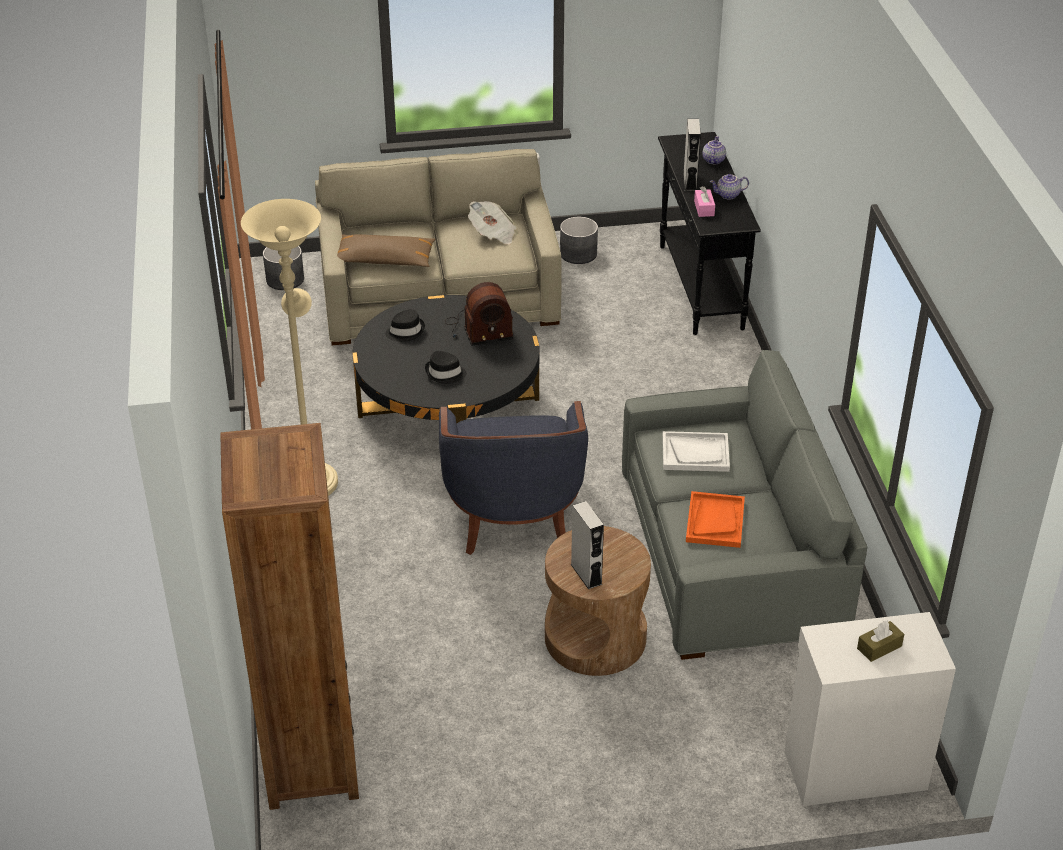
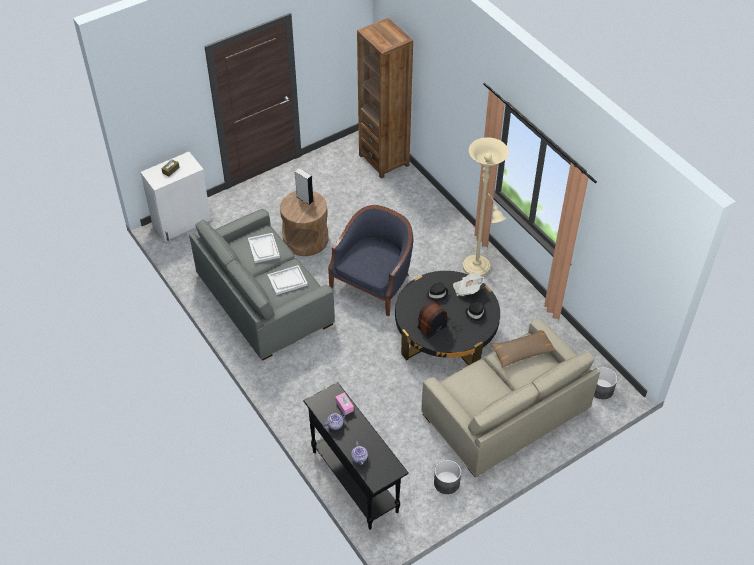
camera: 155 degrees right, 10 degrees up
blue armchair [439,401,588,555] -> blue armchair turned 60 degrees clockwise [328,205,413,317]
newspaper [468,201,517,245] -> newspaper moved to [453,273,484,296]
grey speaker [683,119,701,191] -> none
orange tray [686,491,745,548] -> white tray [248,233,280,263]

